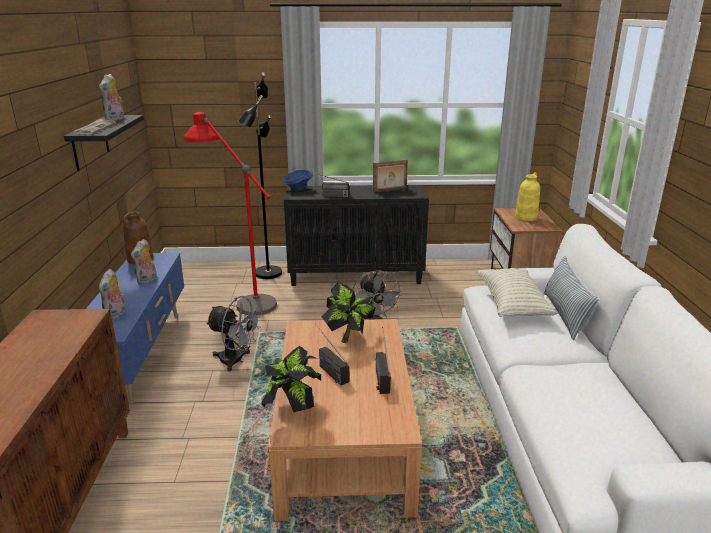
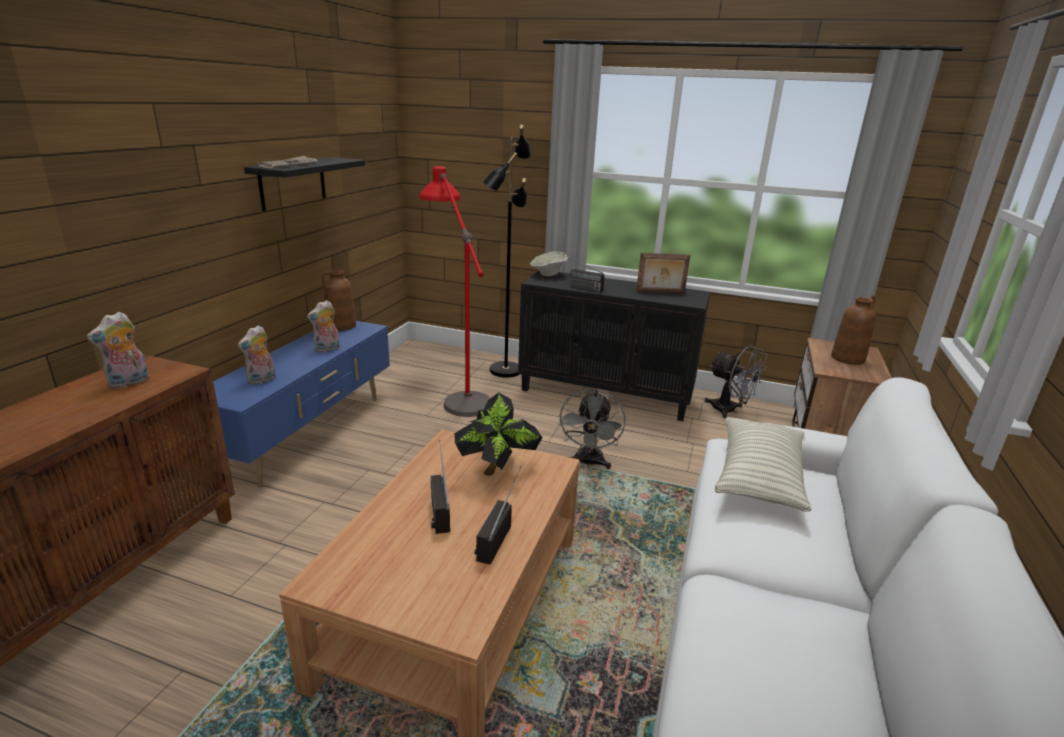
camera: 20 degrees right, 0 degrees up
plush toy [99,74,124,121] -> plush toy moved to [87,312,149,389]
grey fan [206,296,262,371] -> grey fan moved to [704,346,767,418]
potted plant [261,346,321,412] -> none
blue bowl [283,170,313,191] -> beige bowl [530,252,567,277]
yellow vase [515,172,540,221] -> brown vase [831,295,876,365]
pillow [544,256,599,340] -> none

